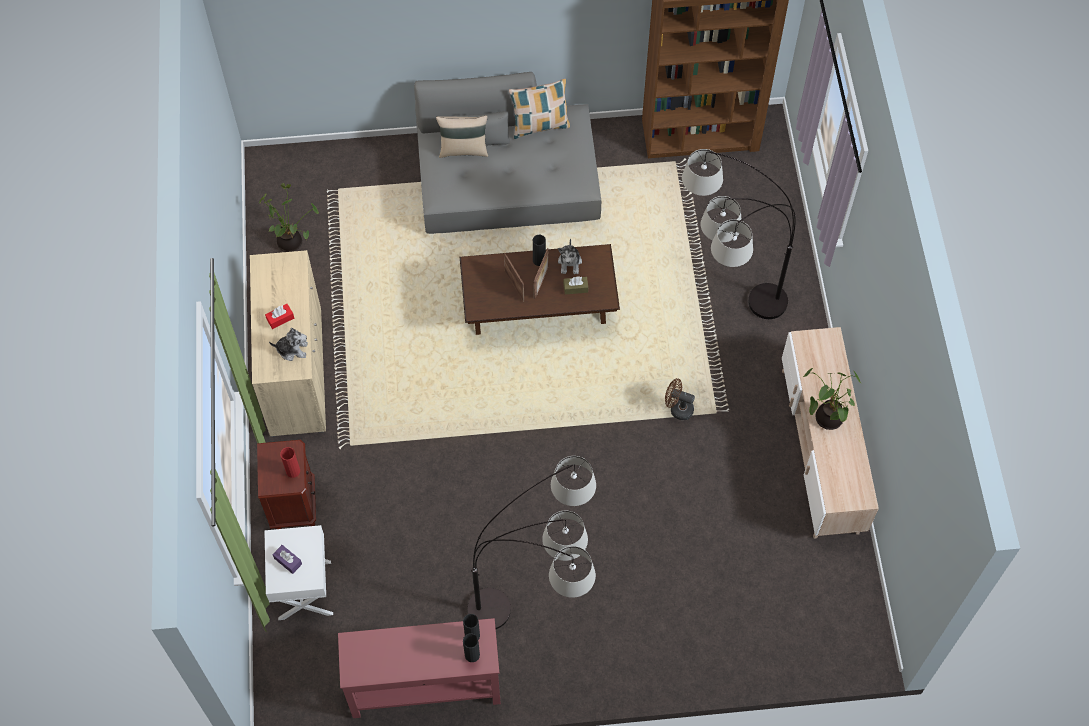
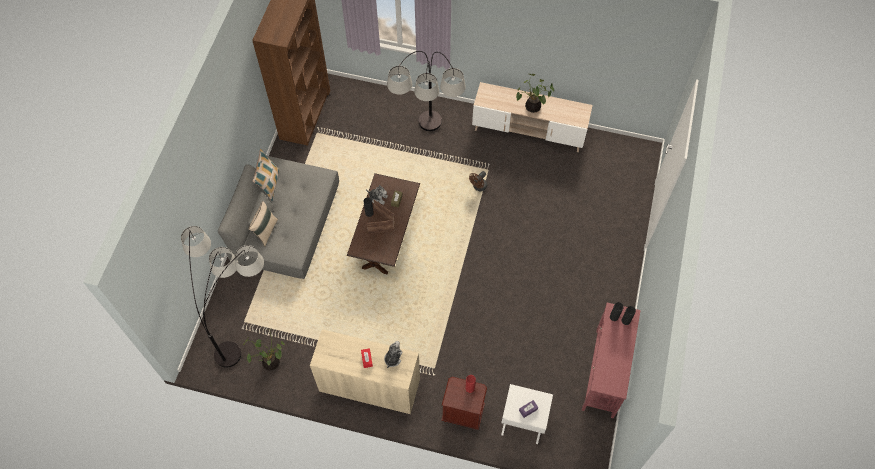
camera: 70 degrees left, 0 degrees up
floor lamp [468,456,596,629] -> floor lamp moved to [181,226,264,368]

